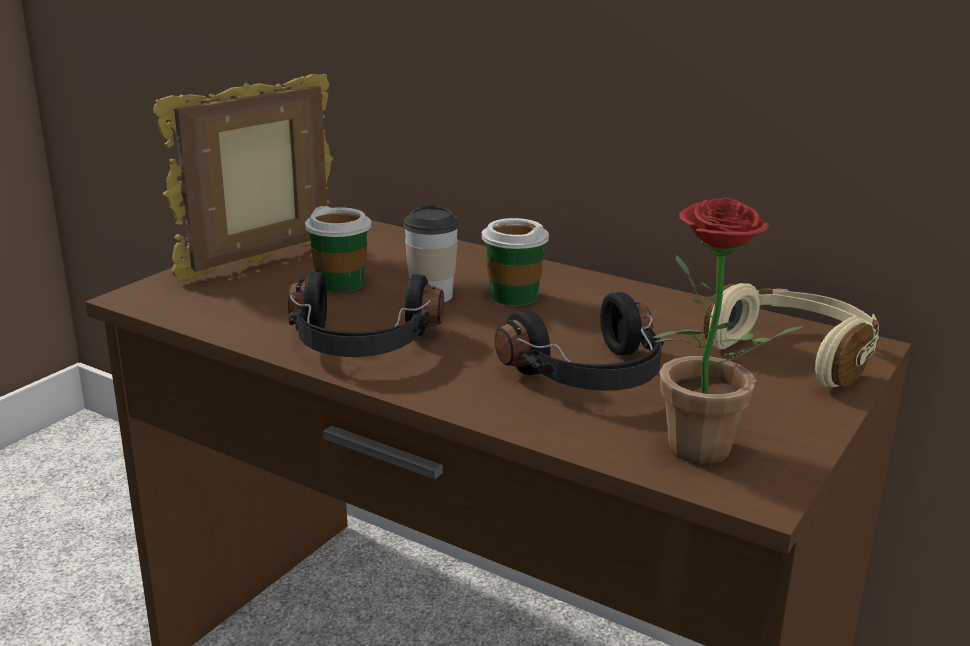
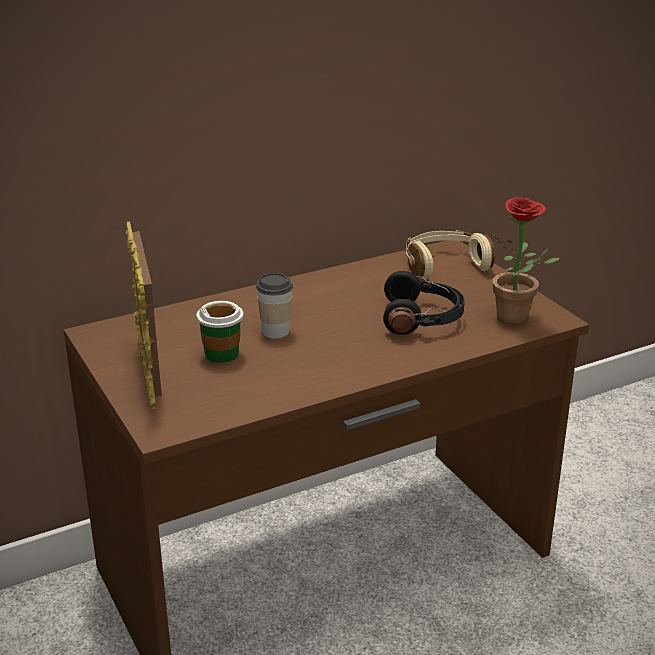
camera: 60 degrees left, 5 degrees up
black headphones [288,272,444,357] -> none
cup [482,218,549,305] -> none

